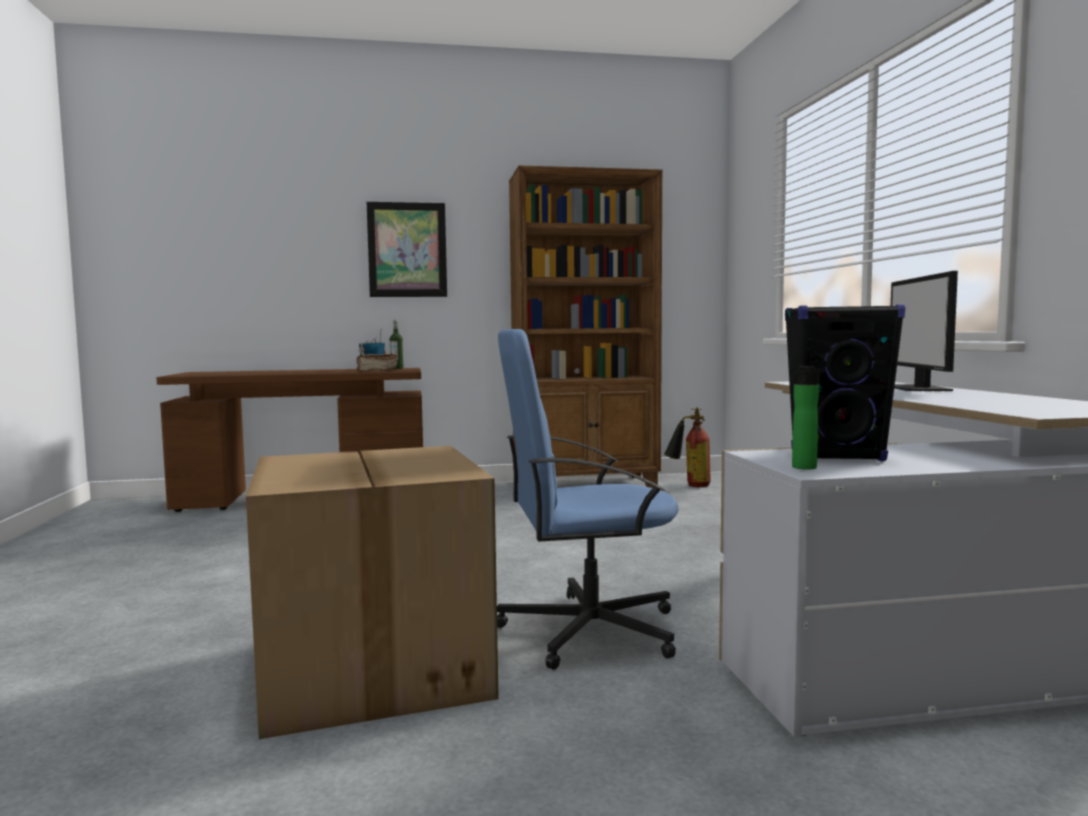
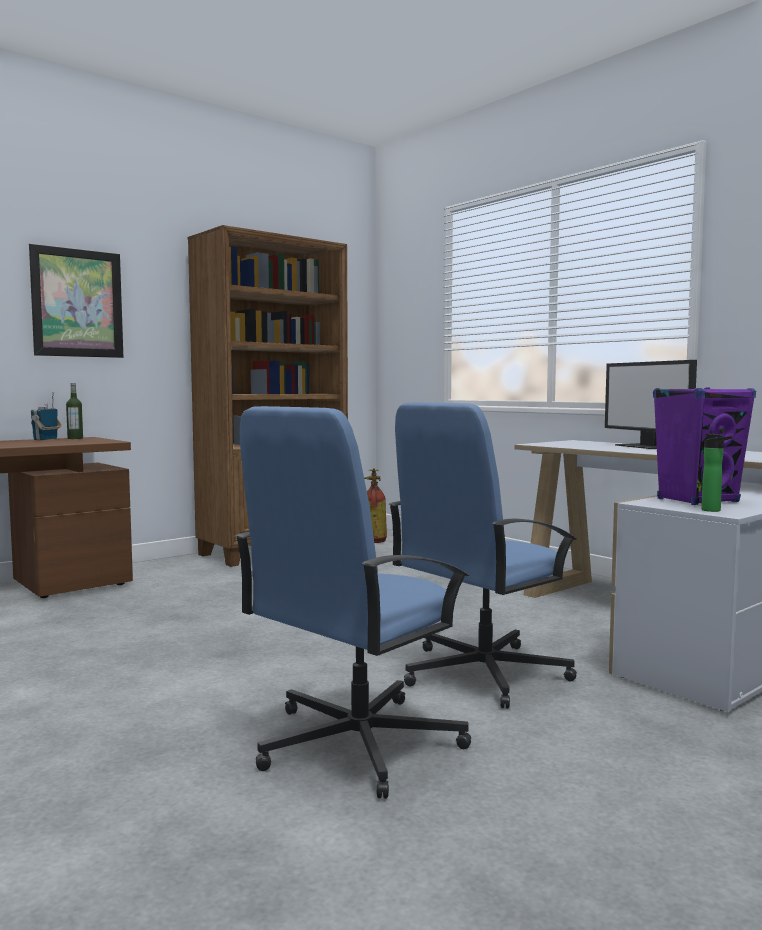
camera: 30 degrees left, 0 degrees up
cardboard box [246,446,499,739] -> blue office chair [235,406,471,799]
brown book [356,354,398,372] -> none
black speaker [785,304,906,461] -> purple speaker [653,387,756,505]

